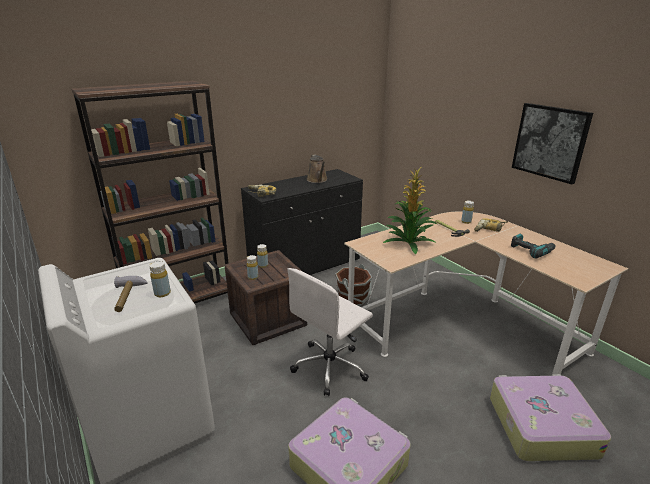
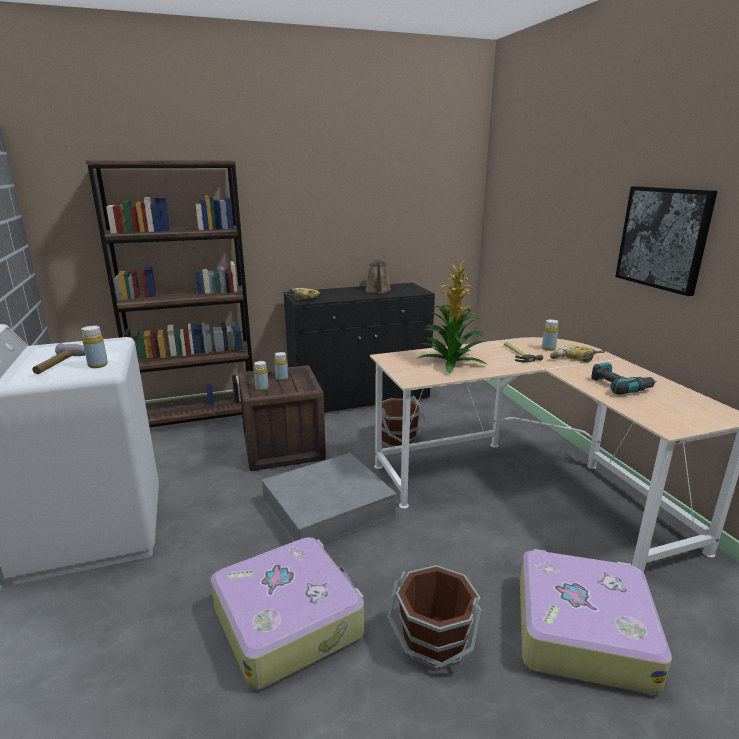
camera: 15 degrees right, 5 degrees down
white office chair [287,268,373,396] -> grey storage box [262,453,397,545]
none -> brown bucket [387,565,482,671]

